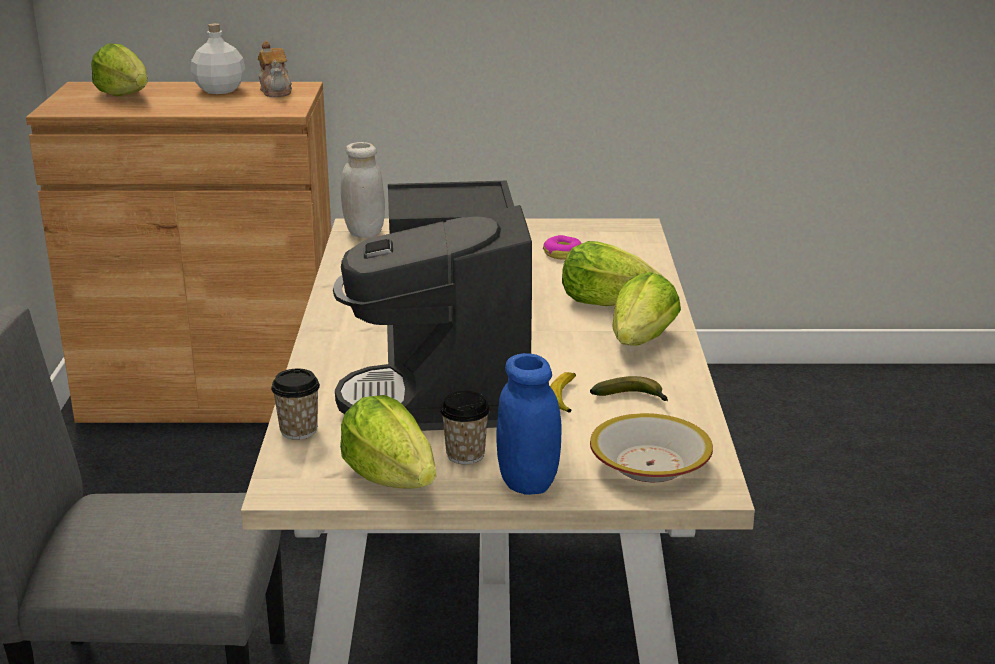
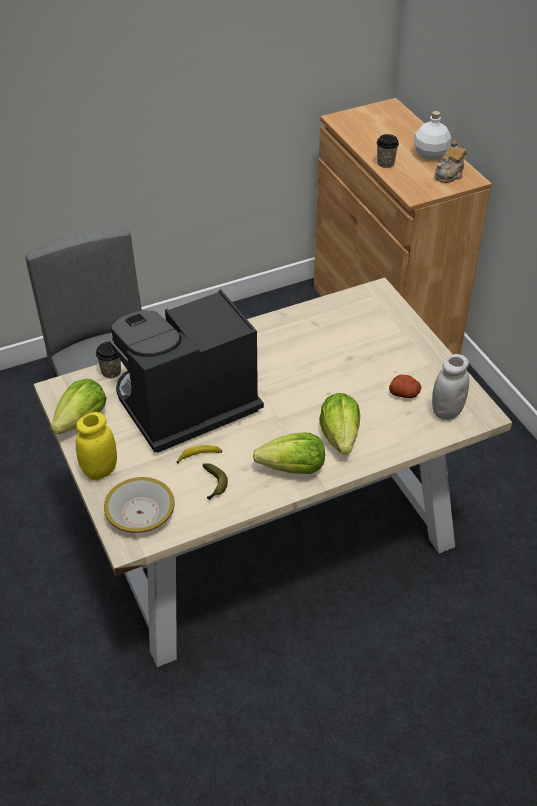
camera: 65 degrees right, 20 degrees up
lettuce [91,43,148,96] -> none
white jar [341,142,385,238] -> white jar moved to [432,354,469,420]
cup [440,391,490,464] -> cup moved to [377,134,399,168]
blue jar [497,353,561,495] -> yellow jar [76,412,117,480]
donut [543,235,582,260] -> potato [389,375,421,398]

